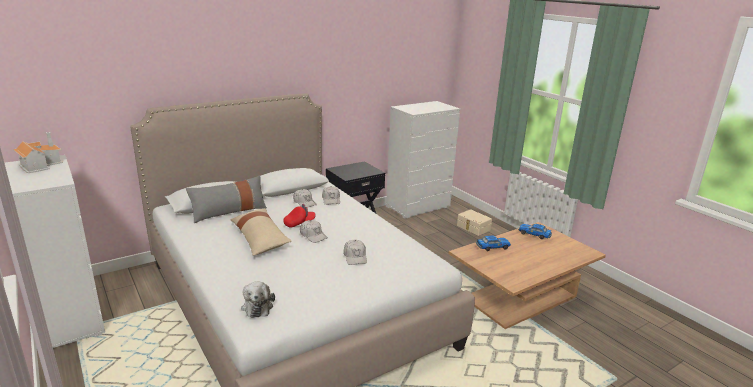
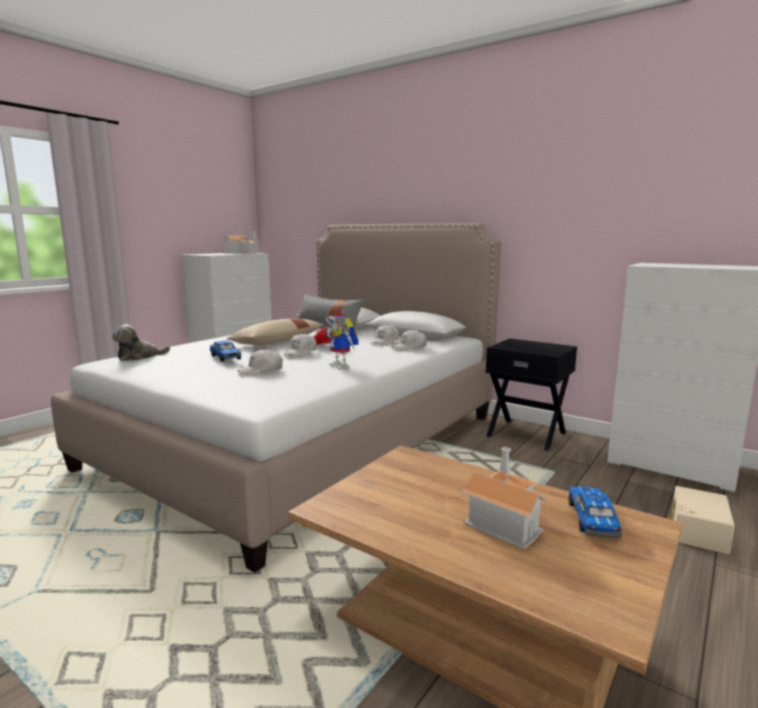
camera: 70 degrees right, 10 degrees down
toy car [476,235,511,251] -> toy car moved to [210,340,242,362]
none -> toy robot [326,313,359,369]
none -> toy house [462,447,547,549]

